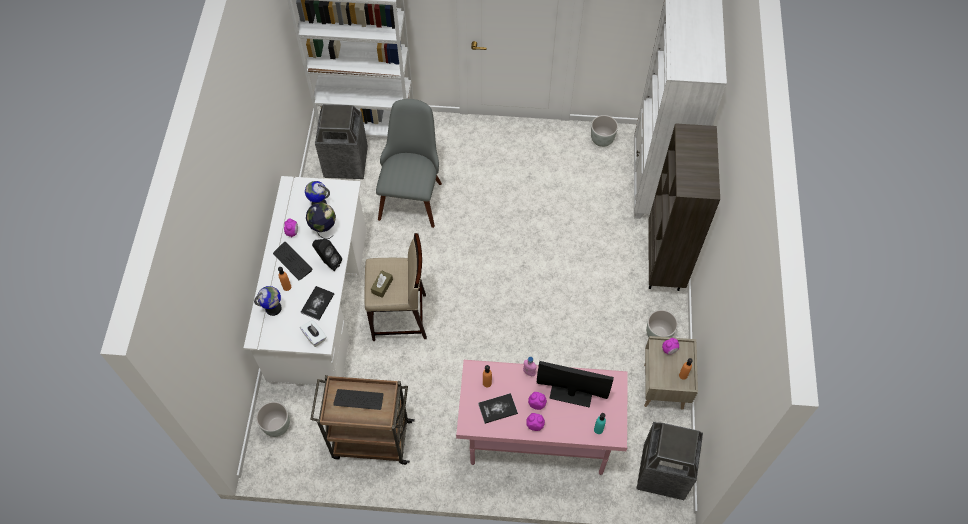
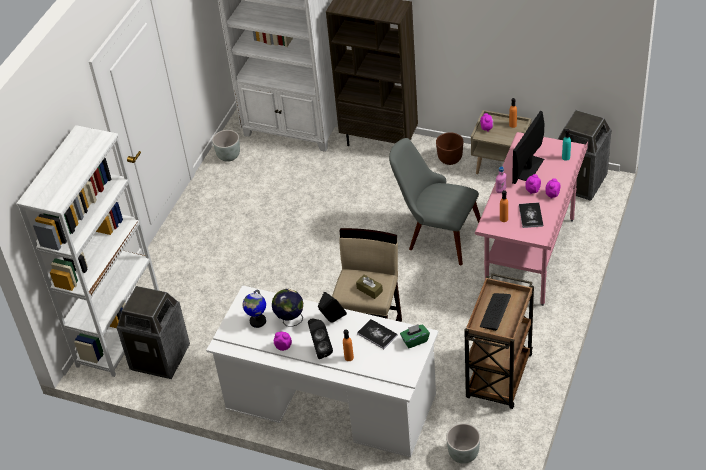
camera: 70 degrees left, 15 degrees down
globe [254,286,282,316] -> none
keyboard [273,242,312,281] -> black speaker [308,318,333,359]
white tissue box [300,320,326,347] -> green tissue box [400,324,430,348]
grey chair [376,99,442,228] -> grey chair moved to [389,138,481,265]
grey planter [646,310,678,338] -> brown planter [436,132,464,165]

